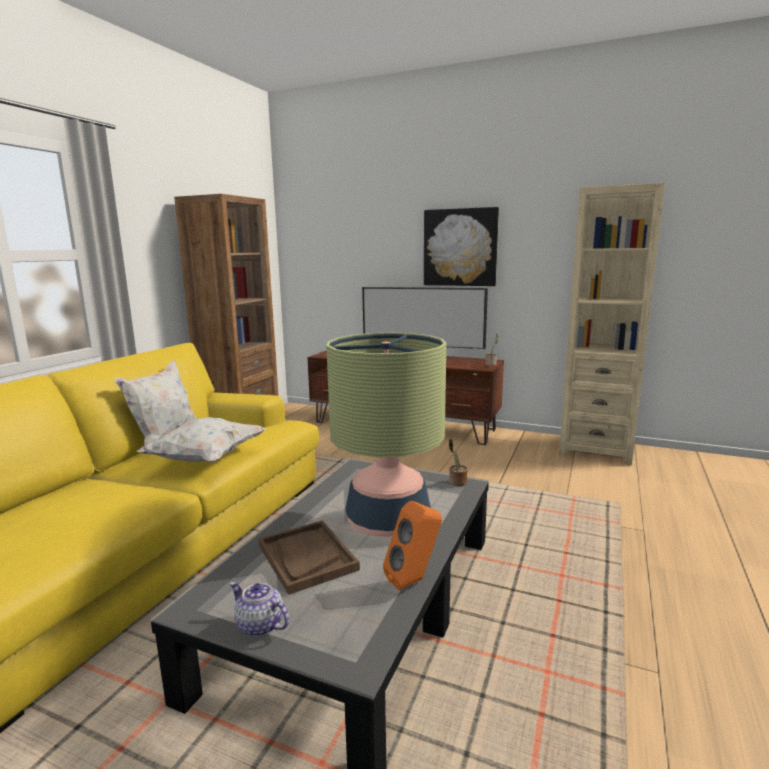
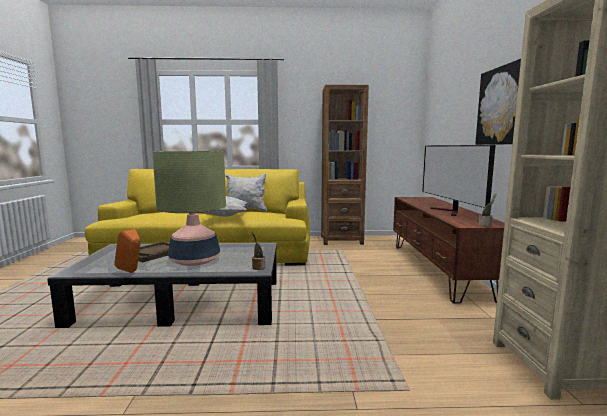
camera: 65 degrees right, 5 degrees down
teapot [230,581,289,637] -> none

